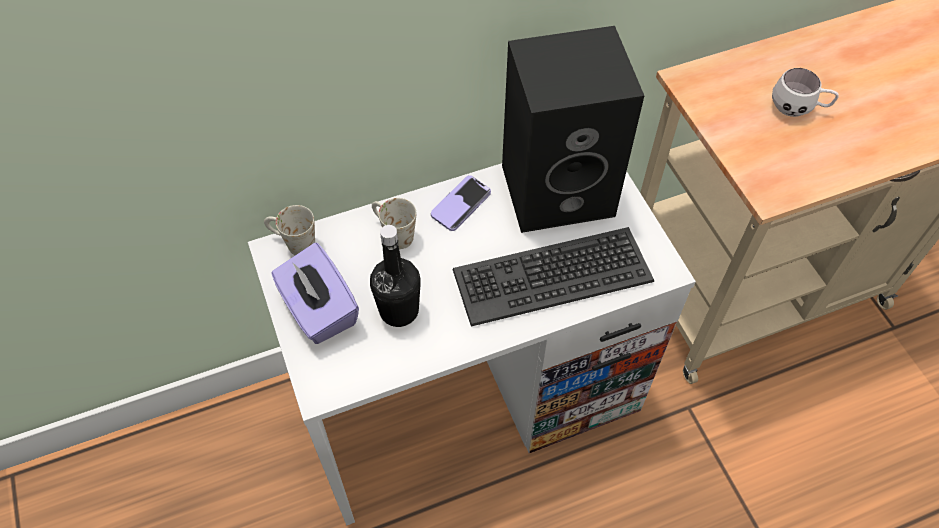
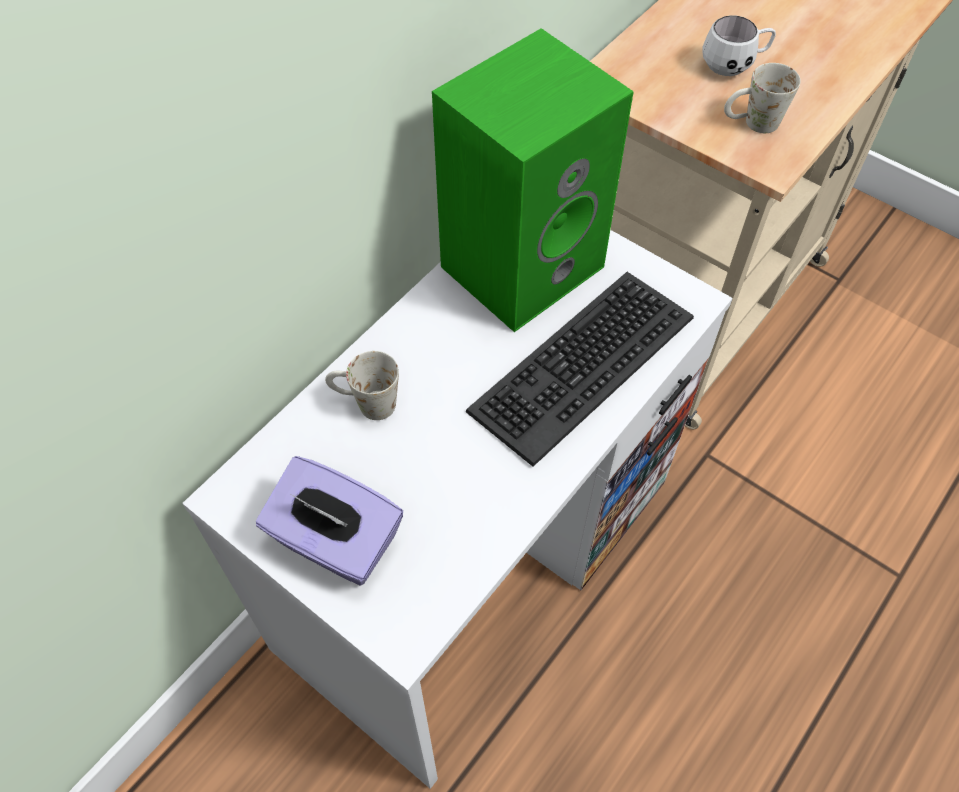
camera: 30 degrees left, 0 degrees up
white mug [264,205,315,255] -> white mug moved to [724,63,801,133]
black bottle [370,225,421,327] -> none
phone [431,175,491,231] -> none
black speaker [502,26,644,233] -> green speaker [432,28,634,332]

